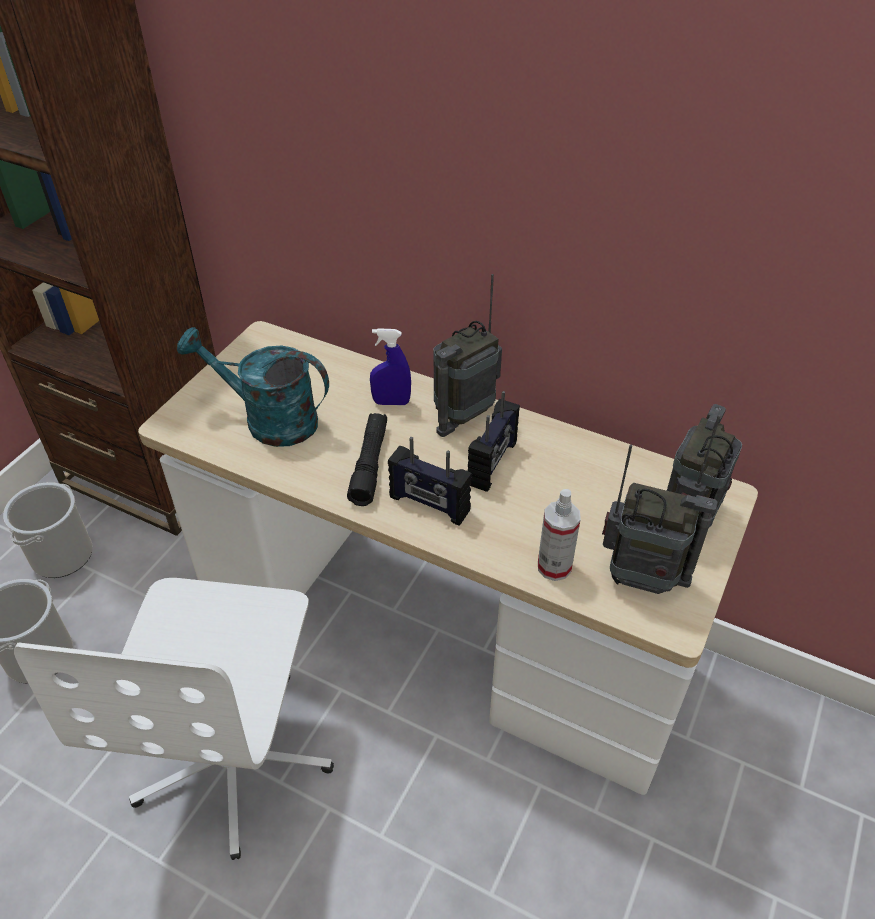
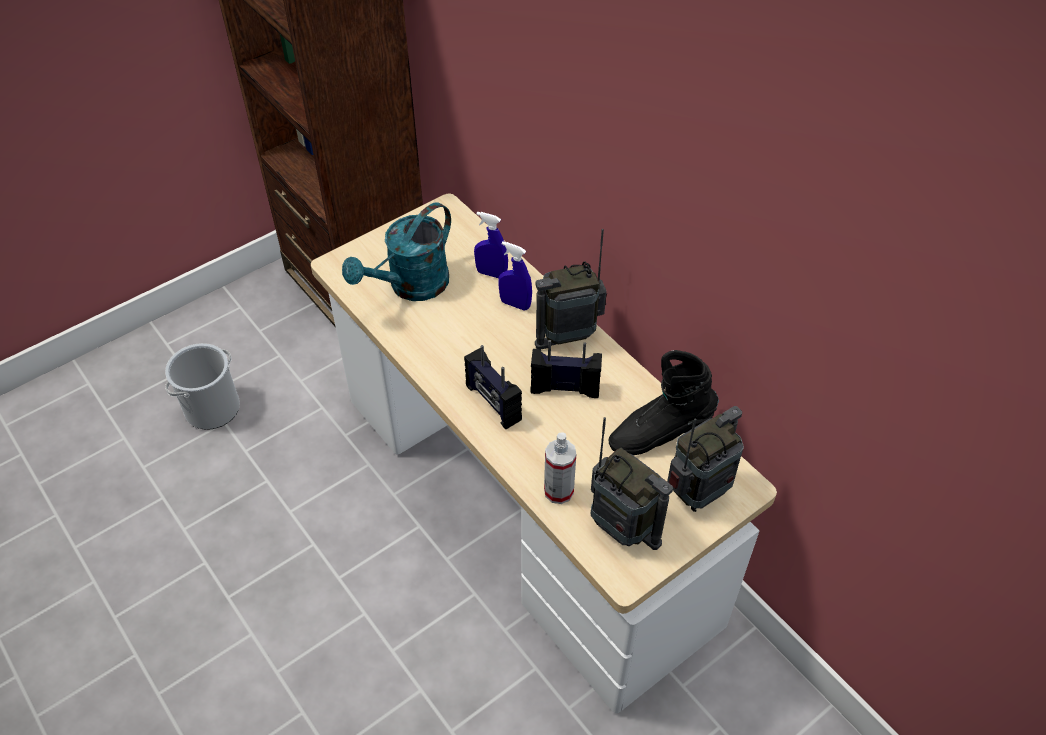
camera: 25 degrees right, 5 degrees up
bucket [3,482,93,578] -> none
white office chair [14,578,334,860] -> none
turquoise watering can [177,327,329,447] -> turquoise watering can turned 90 degrees counterclockwise [342,202,451,301]
black flashlight [347,413,387,506] -> none
radio [468,391,520,492] -> radio turned 135 degrees counterclockwise [531,340,602,398]
none -> blue spray bottle [474,212,508,278]
none -> black boot [608,350,719,455]

